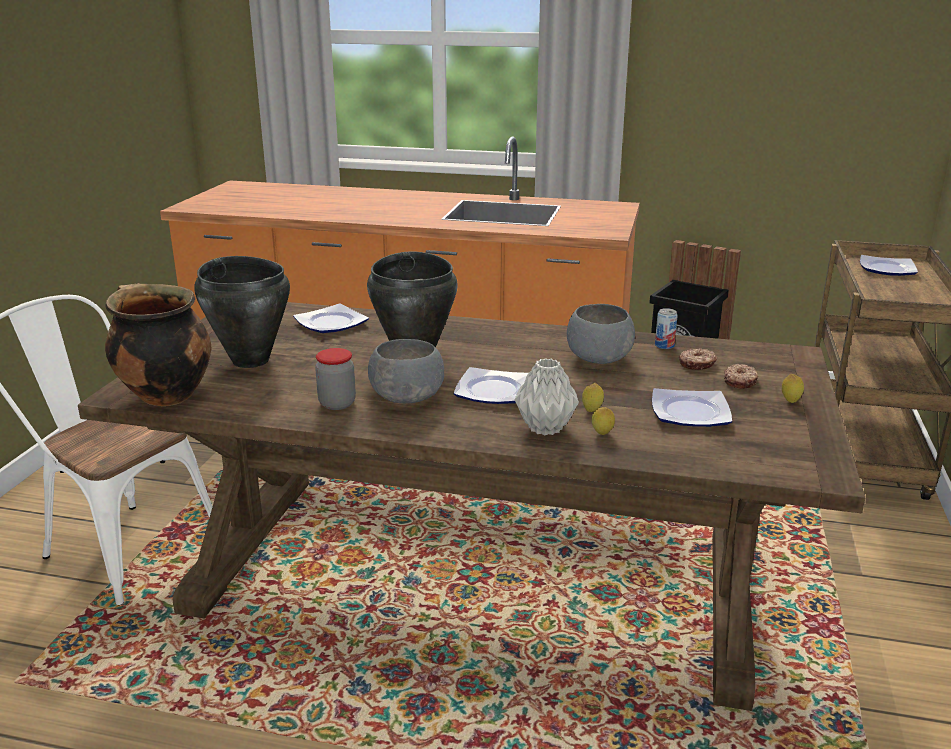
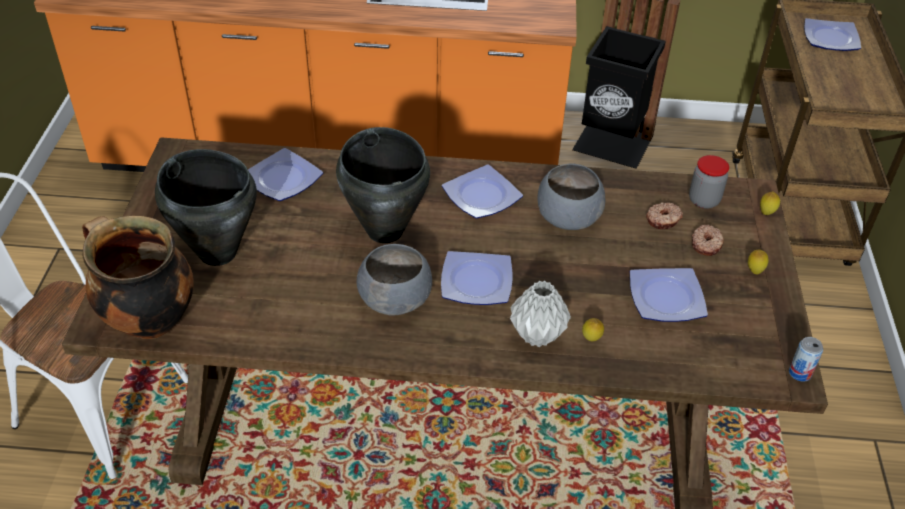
camera: 10 degrees left, 20 degrees up
jar [315,348,356,410] -> jar moved to [689,155,729,209]
lemon [582,383,604,412] -> lemon moved to [760,191,780,215]
can [655,308,678,349] -> can moved to [789,337,823,382]
none -> plate [442,165,523,219]

